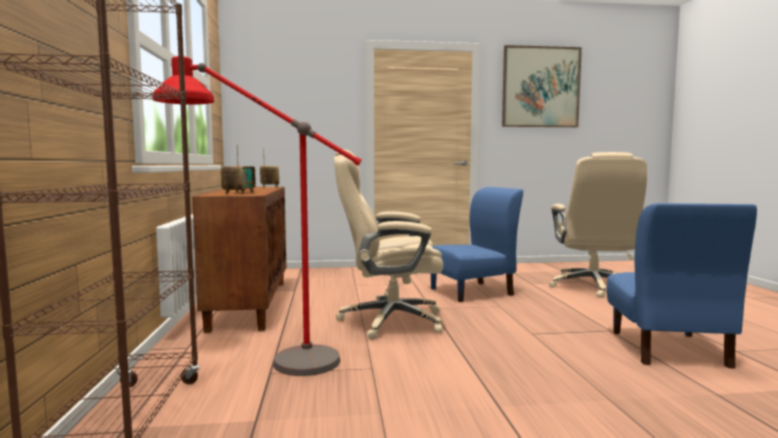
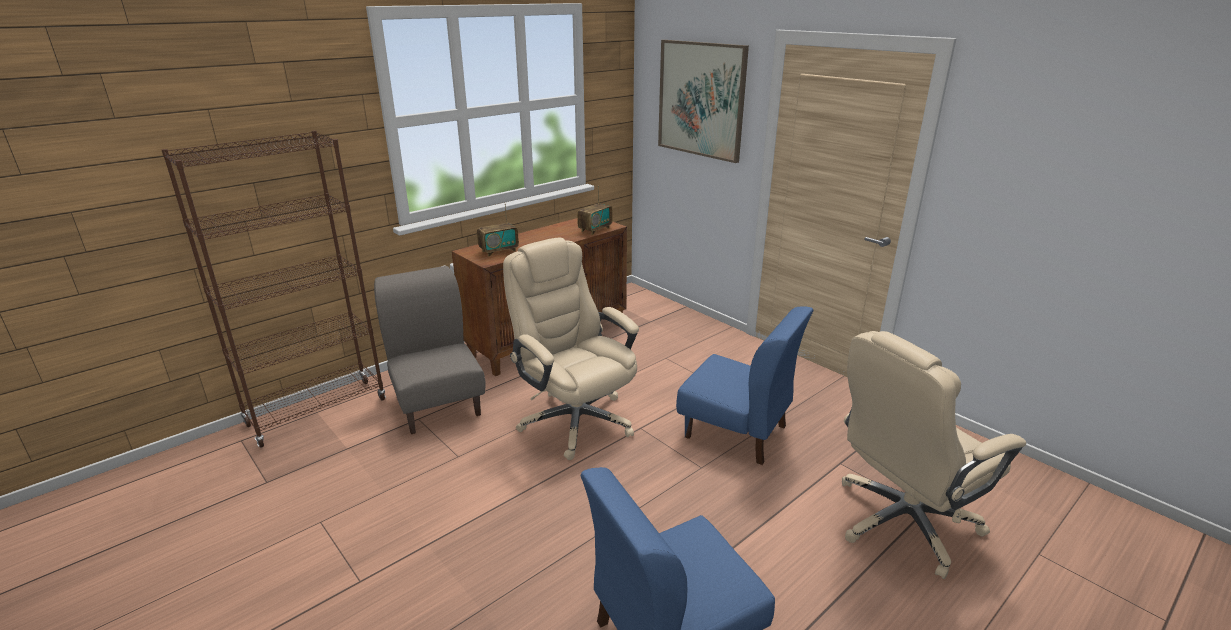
camera: 55 degrees right, 20 degrees up
red floor lamp [153,56,362,376] -> grey chair [374,266,486,434]
picture [502,45,582,127] -> picture moved to [658,40,749,163]

